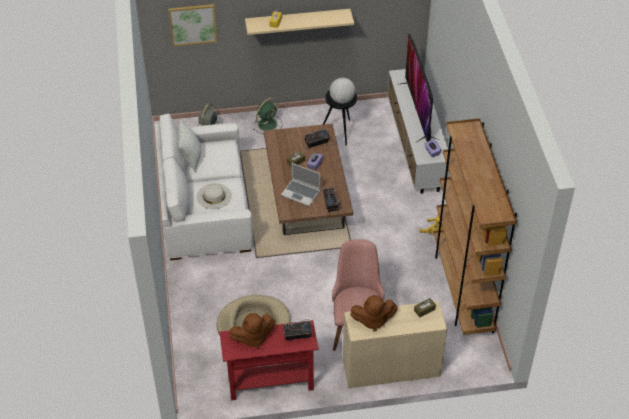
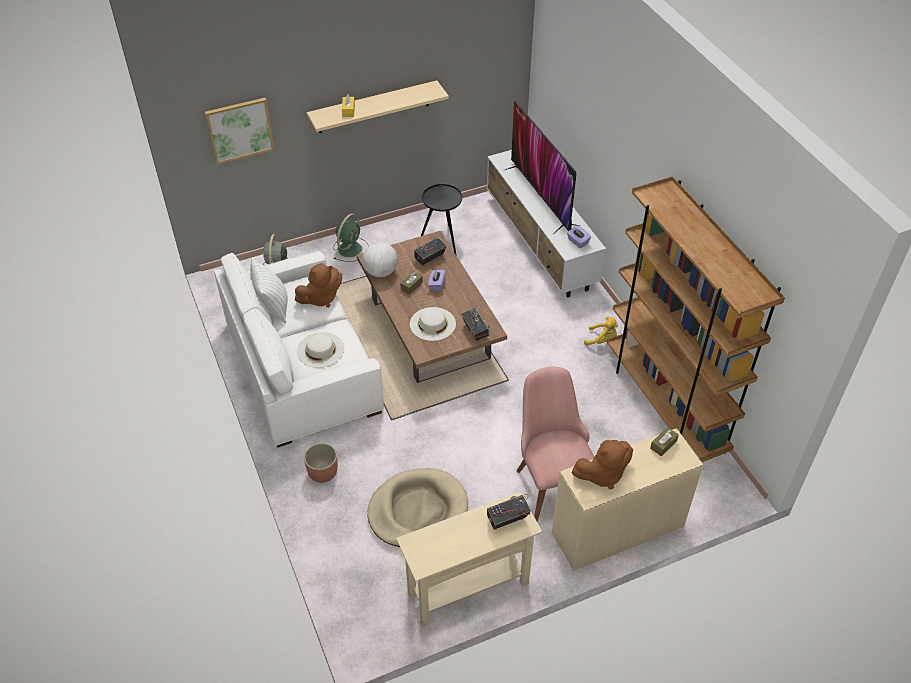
camera: 15 degrees left, 0 degrees up
red console table [220,320,319,401] -> beige console table [396,492,542,627]
brown plush toy [230,313,275,349] -> brown plush toy moved to [295,263,342,308]
laptop [281,163,321,206] -> white hat [410,307,456,341]
globe [329,78,355,104] -> globe moved to [362,242,398,277]
none -> planter [304,443,338,483]

